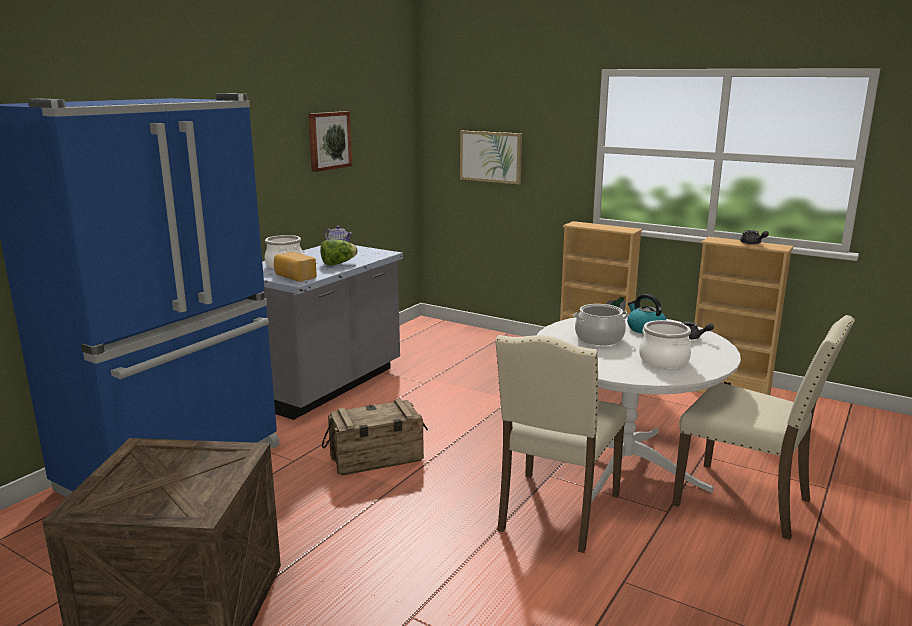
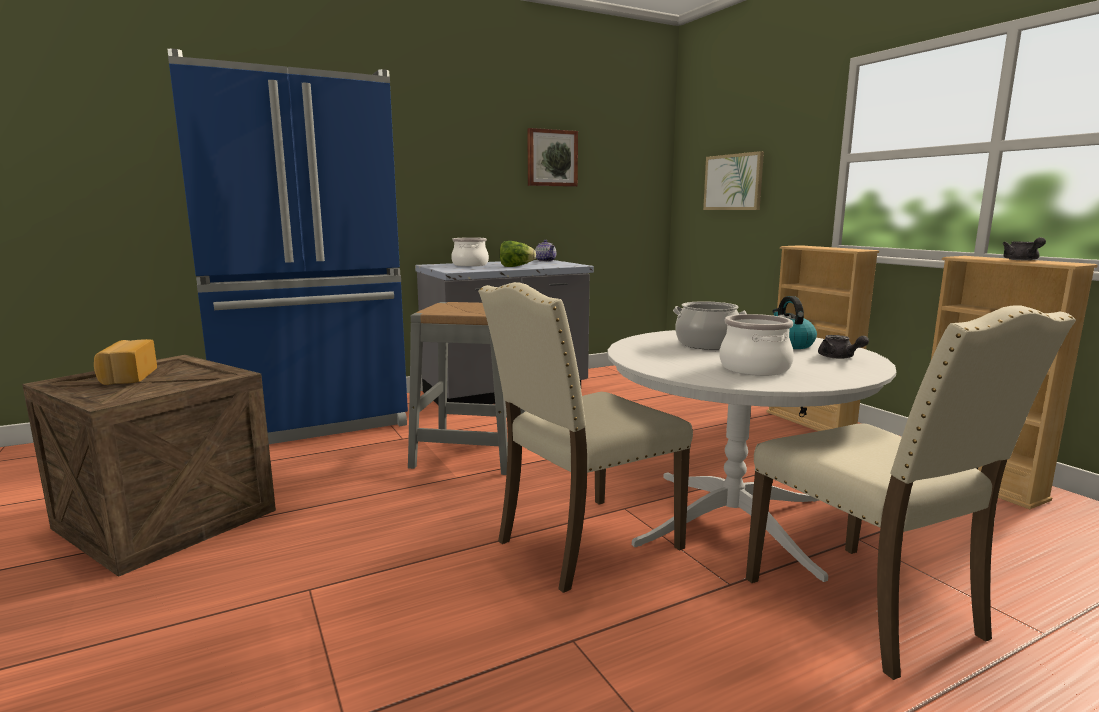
camera: 30 degrees right, 5 degrees down
bread [274,252,317,282] -> bread moved to [94,339,157,385]
crate [322,399,428,476] -> grey stool [408,302,525,475]

